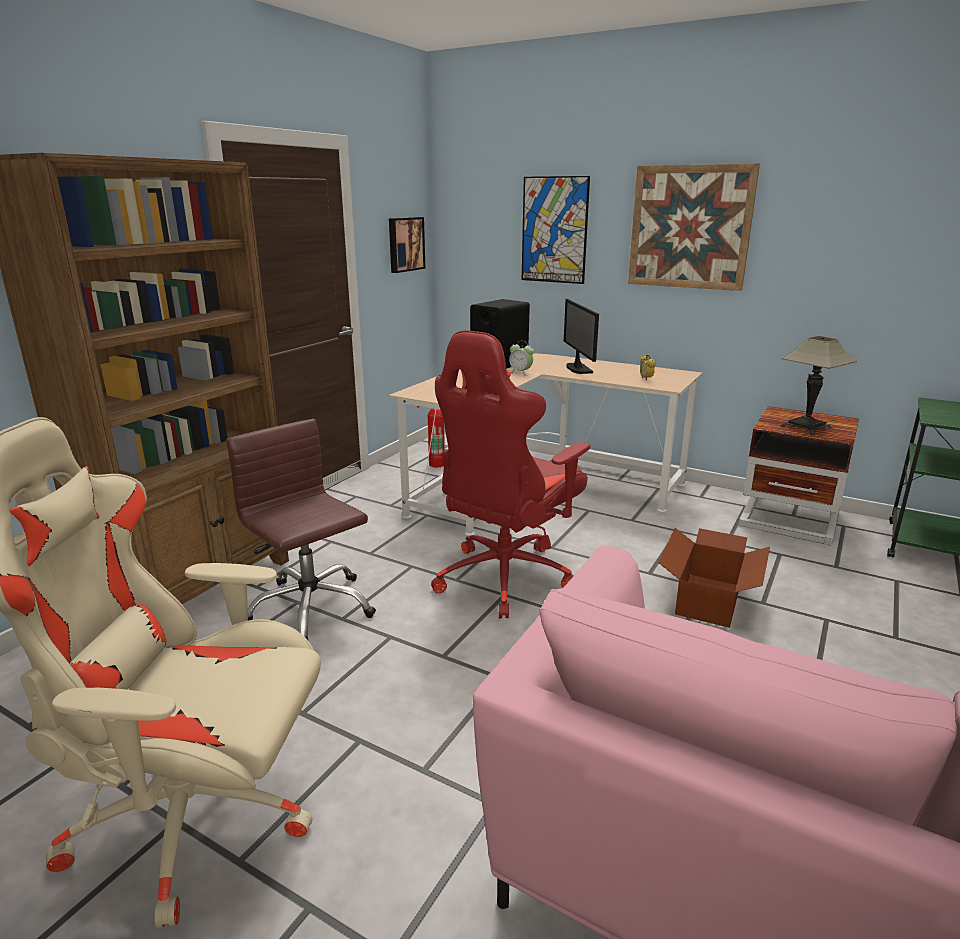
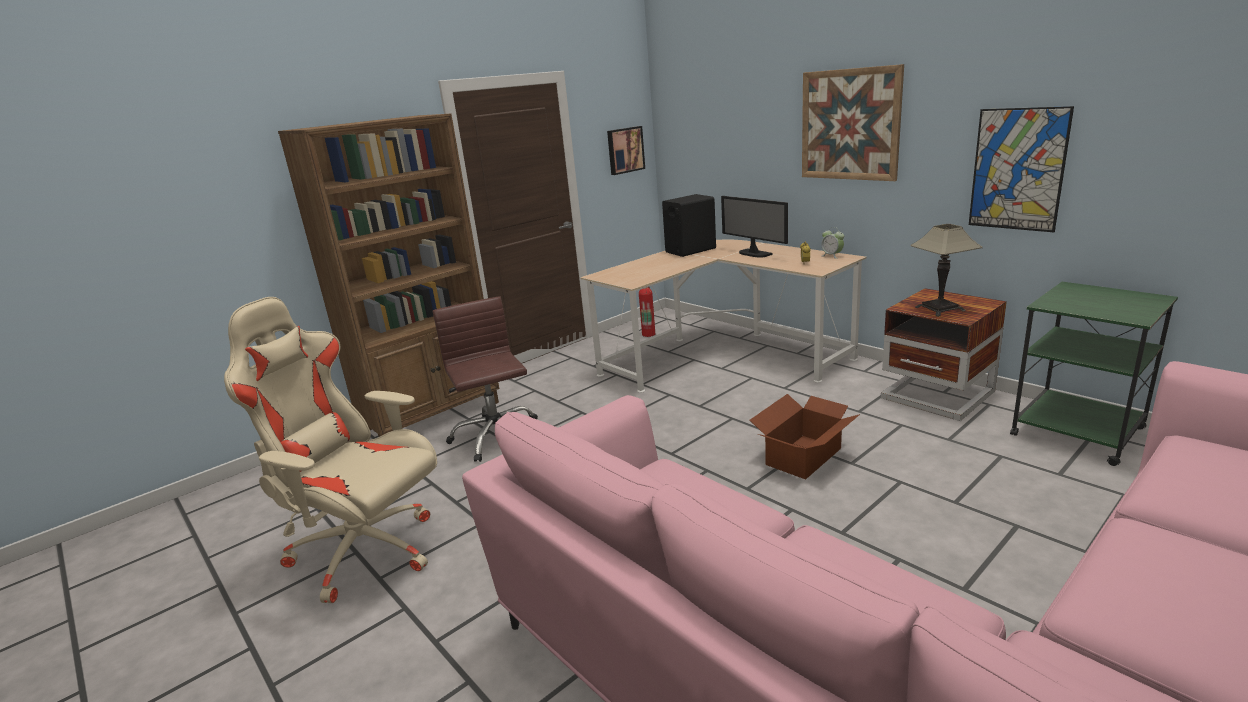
camera: 20 degrees right, 0 degrees up
red office chair [431,330,590,619] -> none
alarm clock [509,341,534,376] -> alarm clock moved to [821,227,844,259]
picture [522,176,590,284] -> picture moved to [969,106,1074,232]
monitor [564,299,599,374] -> monitor turned 45 degrees counterclockwise [721,196,788,258]

